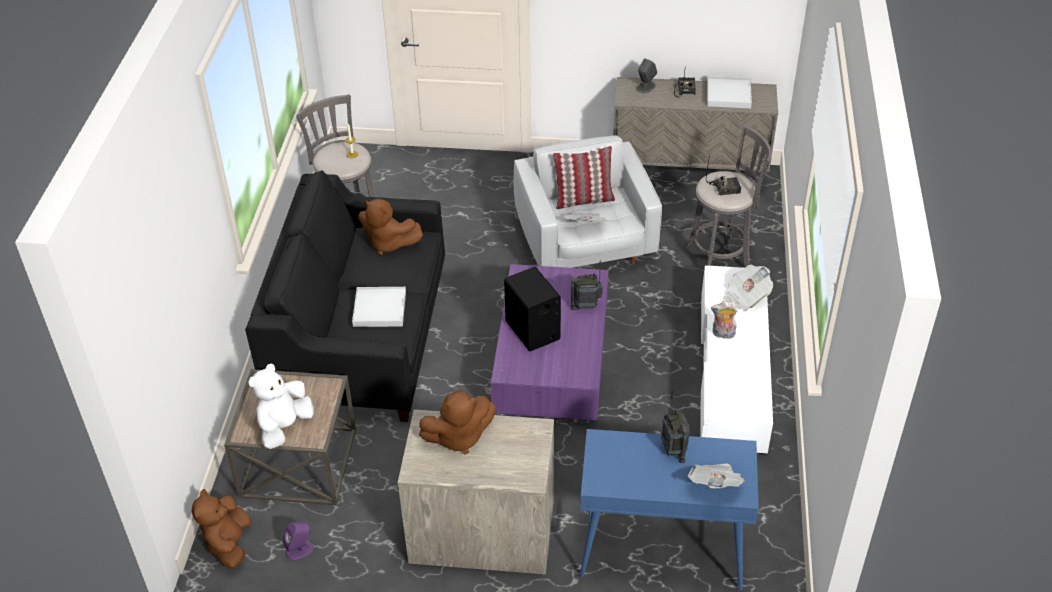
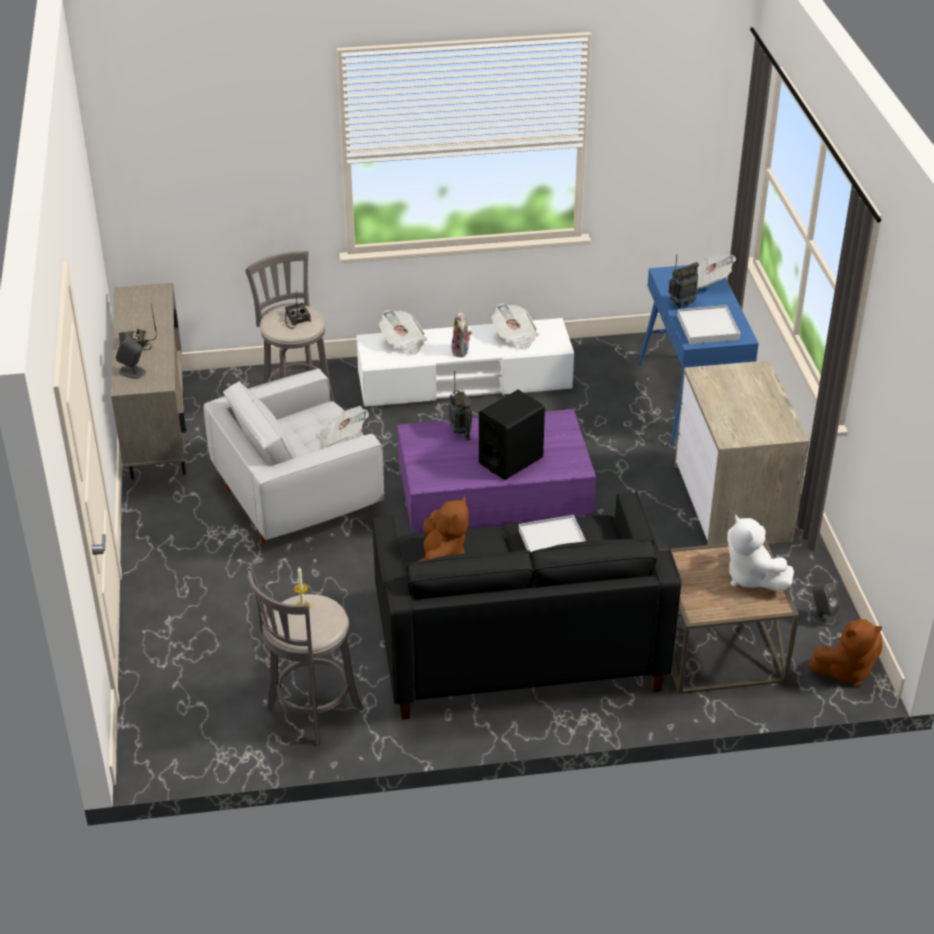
camera: 105 degrees left, 5 degrees down
white plush toy [249,363,314,449] -> white plush toy turned 45 degrees clockwise [727,515,794,590]
purple speaker [283,522,314,560] -> grey speaker [808,583,840,627]
brown plush toy [419,391,496,455] -> none
pillow [553,146,615,209] -> none
white tray [707,76,752,109] -> white tray moved to [677,305,740,344]
none -> newspaper [492,303,539,350]

